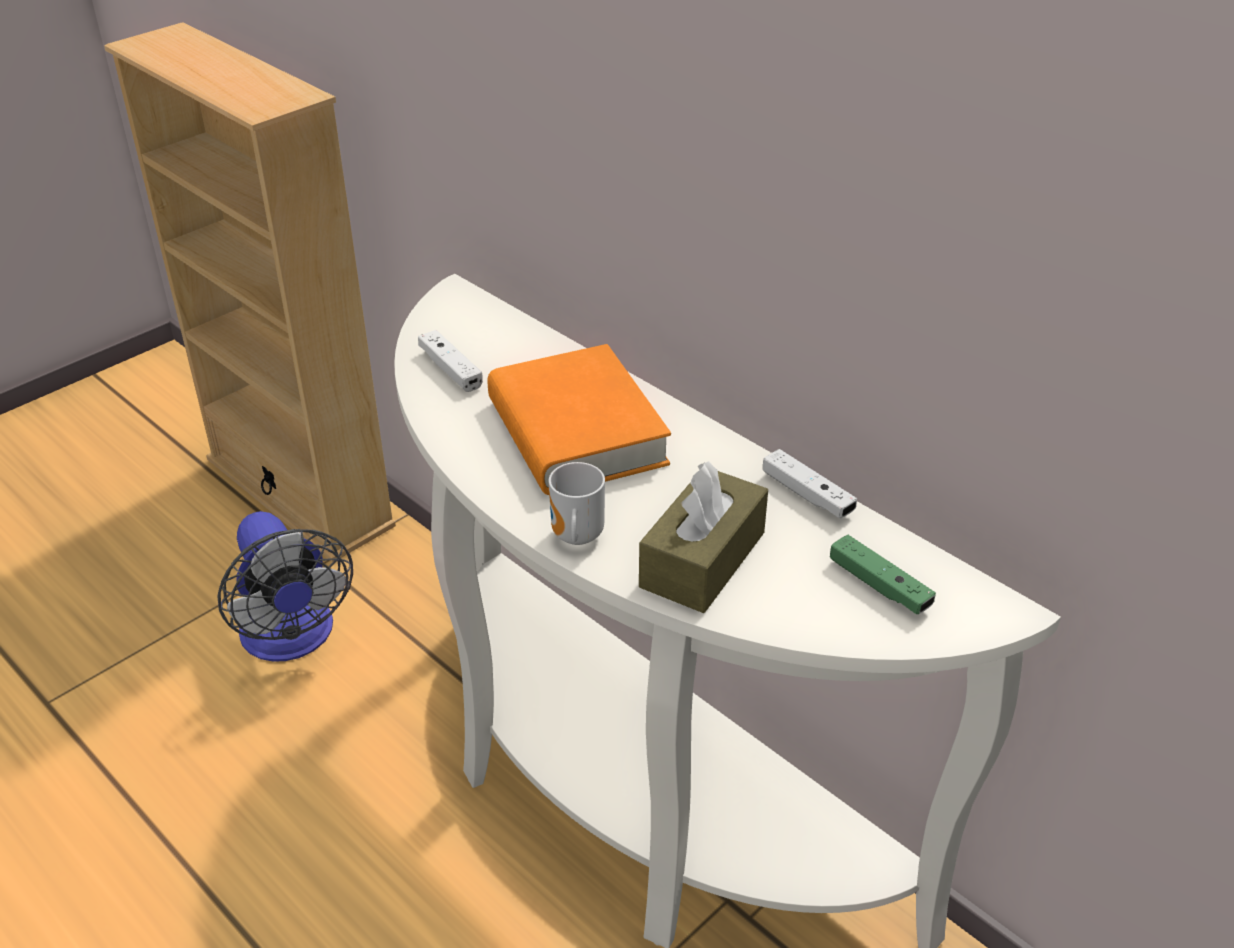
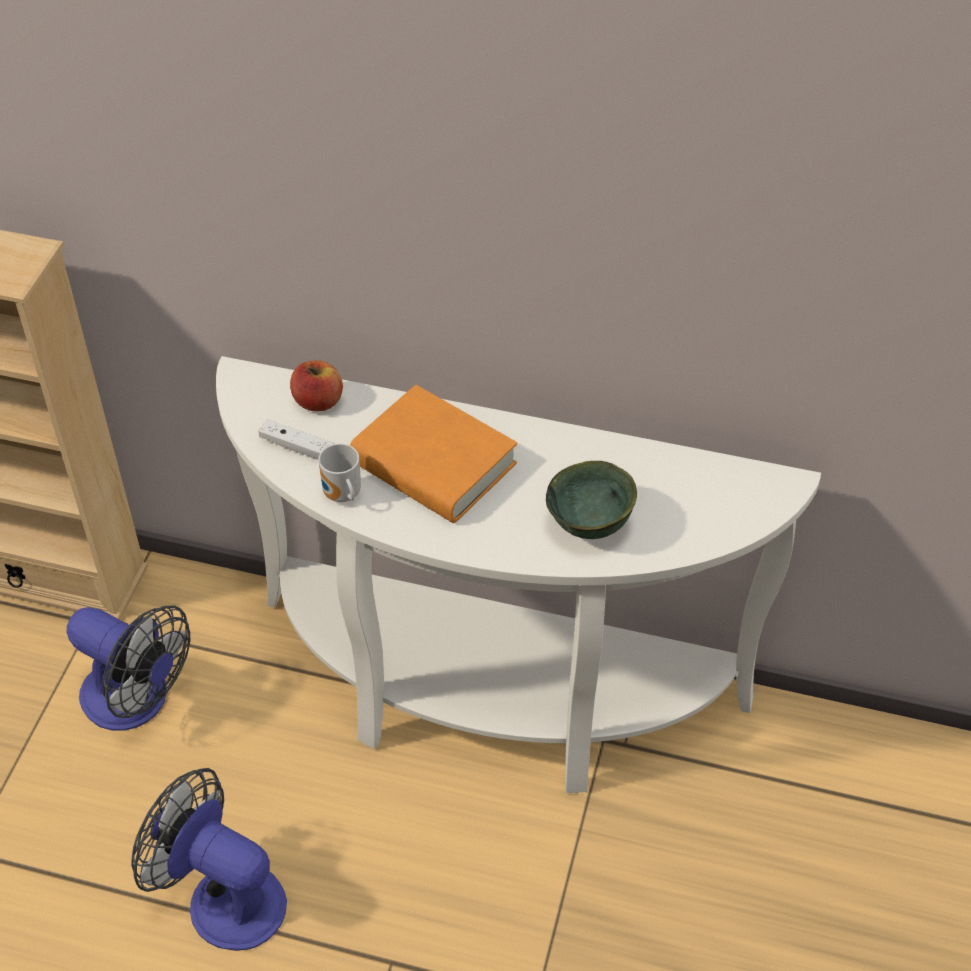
camera: 30 degrees left, 10 degrees up
mug [549,462,605,545] -> mug moved to [318,443,361,502]
brown tissue box [639,461,768,613] -> green bowl [546,461,637,539]
white game controller [763,449,857,518] -> none
green game controller [830,535,936,614] -> none
none -> fan [131,768,287,951]
none -> apple [290,361,343,411]

